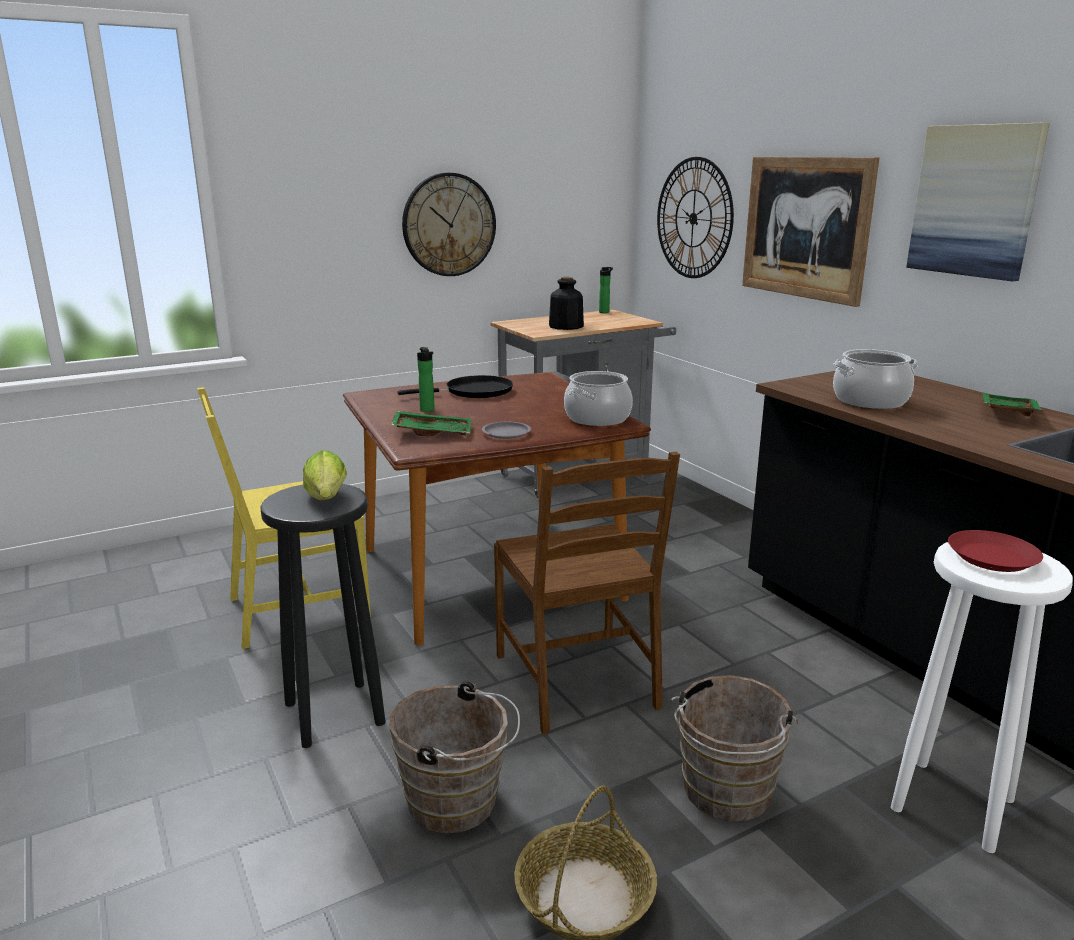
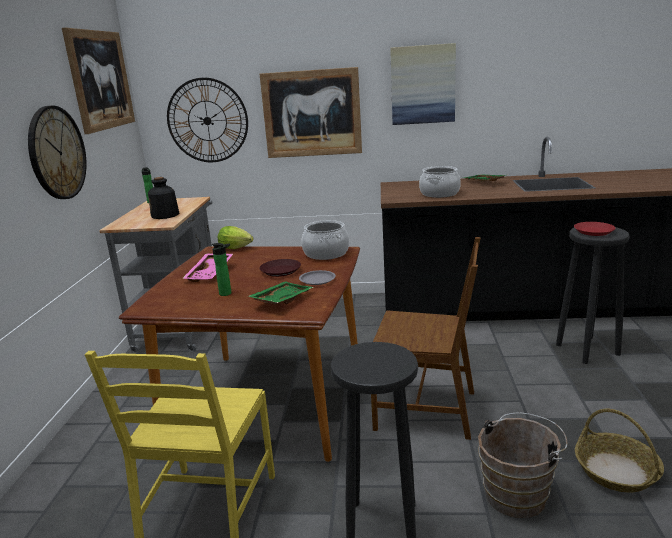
camera: 55 degrees left, 0 degrees up
lettuce [303,450,347,500] -> lettuce moved to [218,226,253,249]
black frying pan [397,375,513,398] -> pink tray [182,253,233,282]
brown bucket [670,675,798,821] -> none
white stool [891,542,1073,853] -> black stool [556,227,630,364]
none -> picture [62,28,135,134]
none -> brown plate [259,259,301,277]

